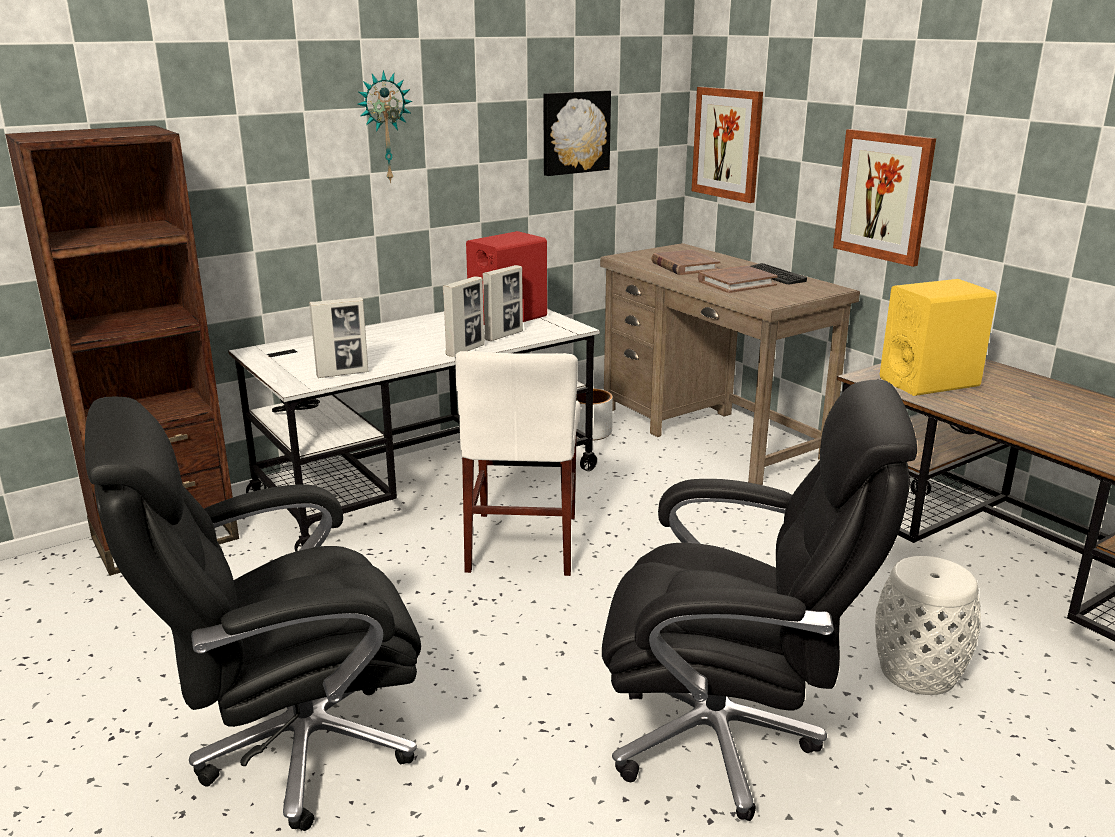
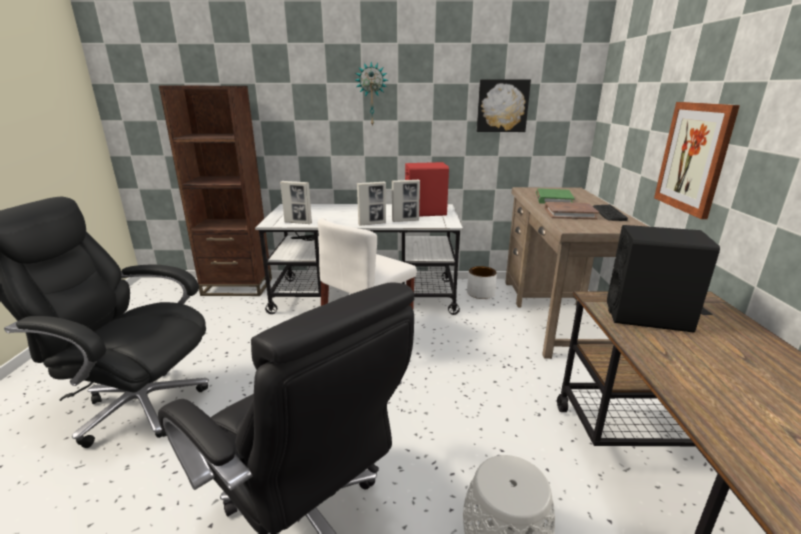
camera: 35 degrees right, 0 degrees up
brown book [651,250,721,275] -> green book [536,188,575,204]
picture [692,87,763,203] -> none
yellow speaker [880,279,997,396] -> black speaker [607,225,720,333]

